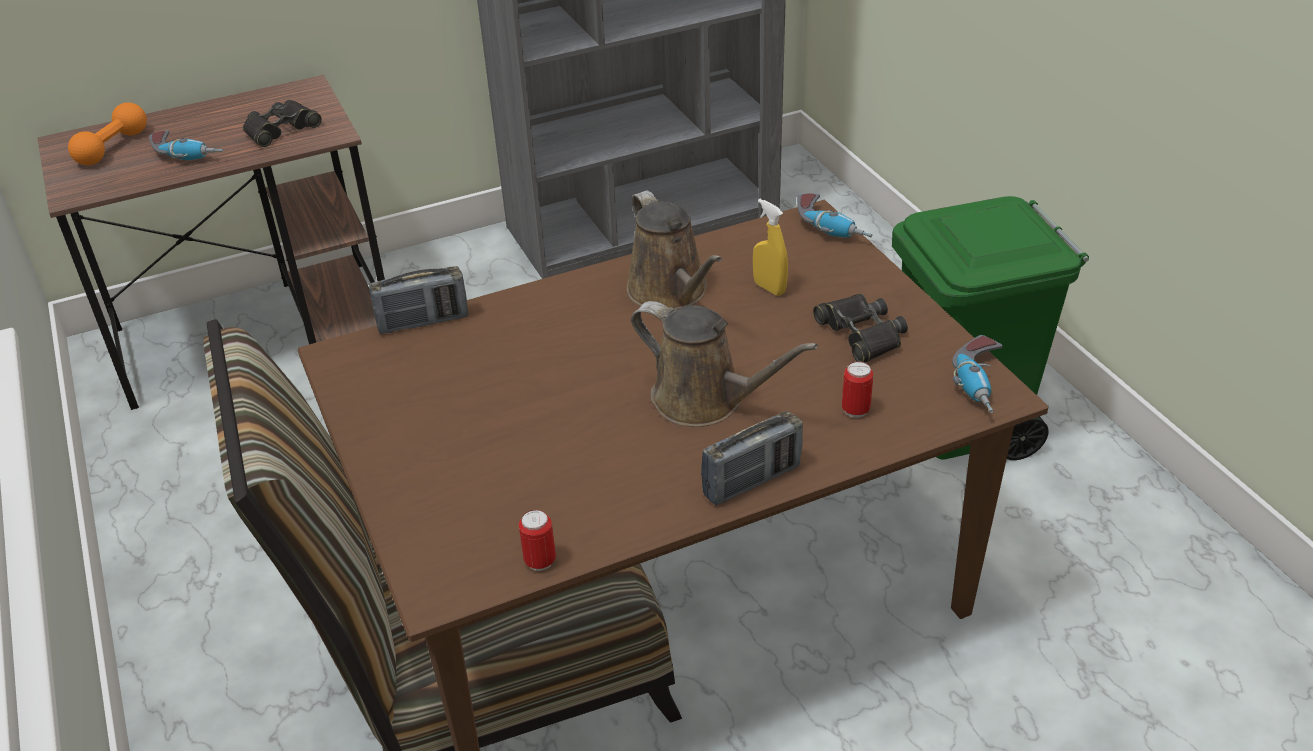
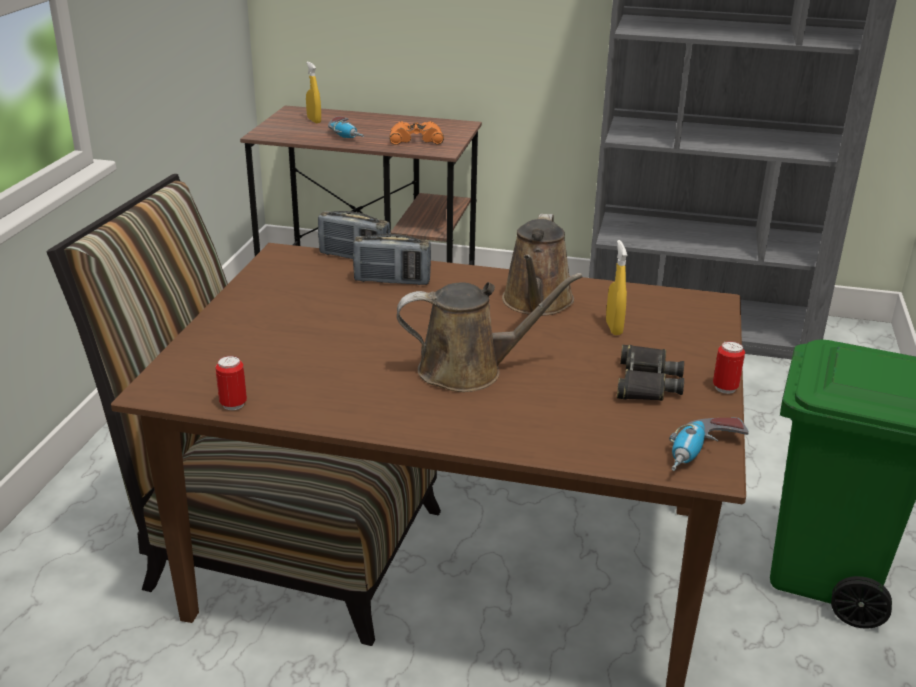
camera: 35 degrees right, 10 degrees down
orange dumbbell [68,102,147,165] -> yellow spray bottle [306,62,321,123]
black binoculars [243,100,322,147] -> orange binoculars [389,121,444,145]
brown watering can [631,301,818,427] -> brown watering can turned 75 degrees counterclockwise [397,273,582,392]
radio [701,411,803,505] -> radio moved to [353,234,431,285]
power drill [797,194,872,238] -> none
can [842,361,873,418] -> can moved to [713,341,745,394]

